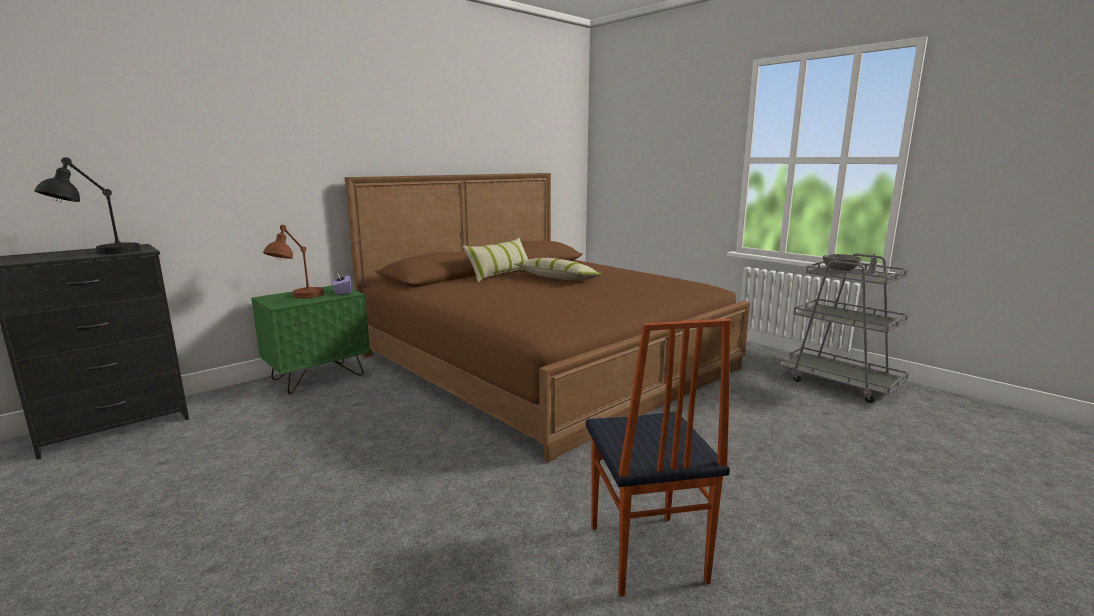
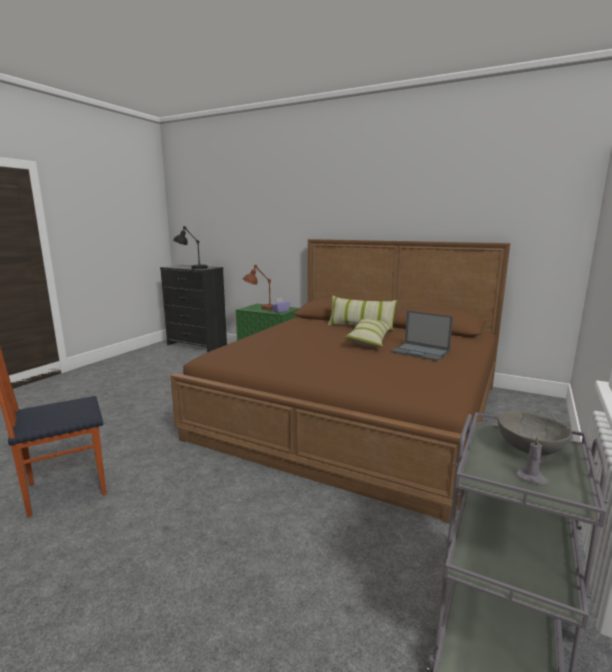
camera: 70 degrees right, 0 degrees up
none -> laptop [391,310,453,361]

